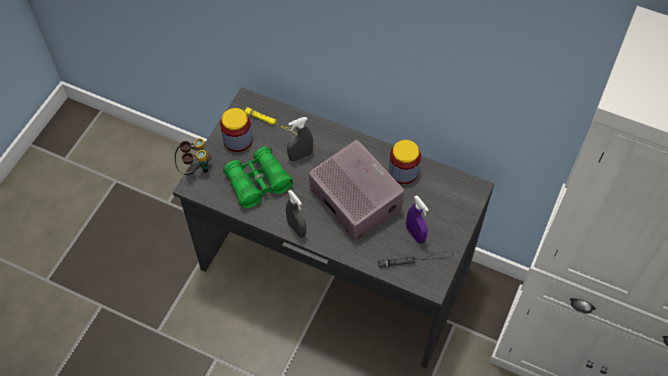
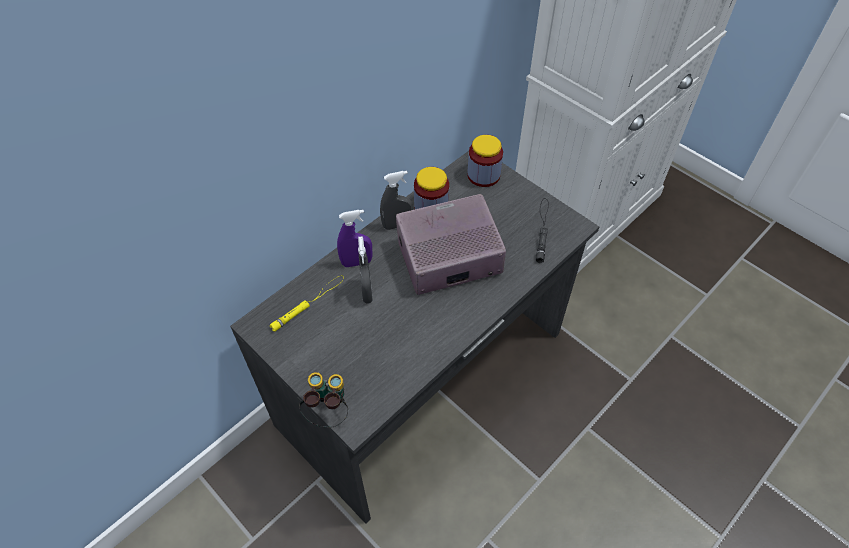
camera: 70 degrees left, 5 degrees down
jar [220,108,253,152] -> jar moved to [467,135,503,187]
green binoculars [223,146,293,209] -> none
grey spray bottle [286,189,306,238] -> grey spray bottle moved to [380,171,413,230]
purple spray bottle [406,195,429,244] -> purple spray bottle moved to [337,210,372,267]

